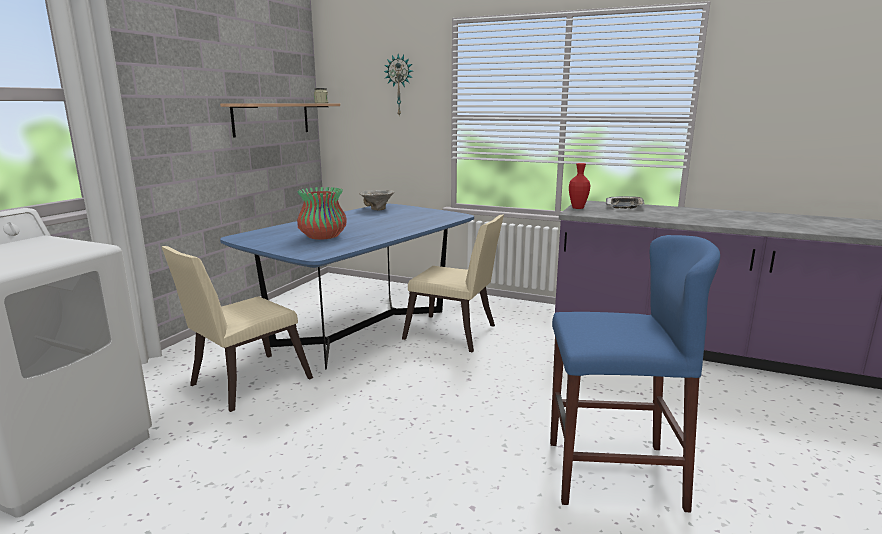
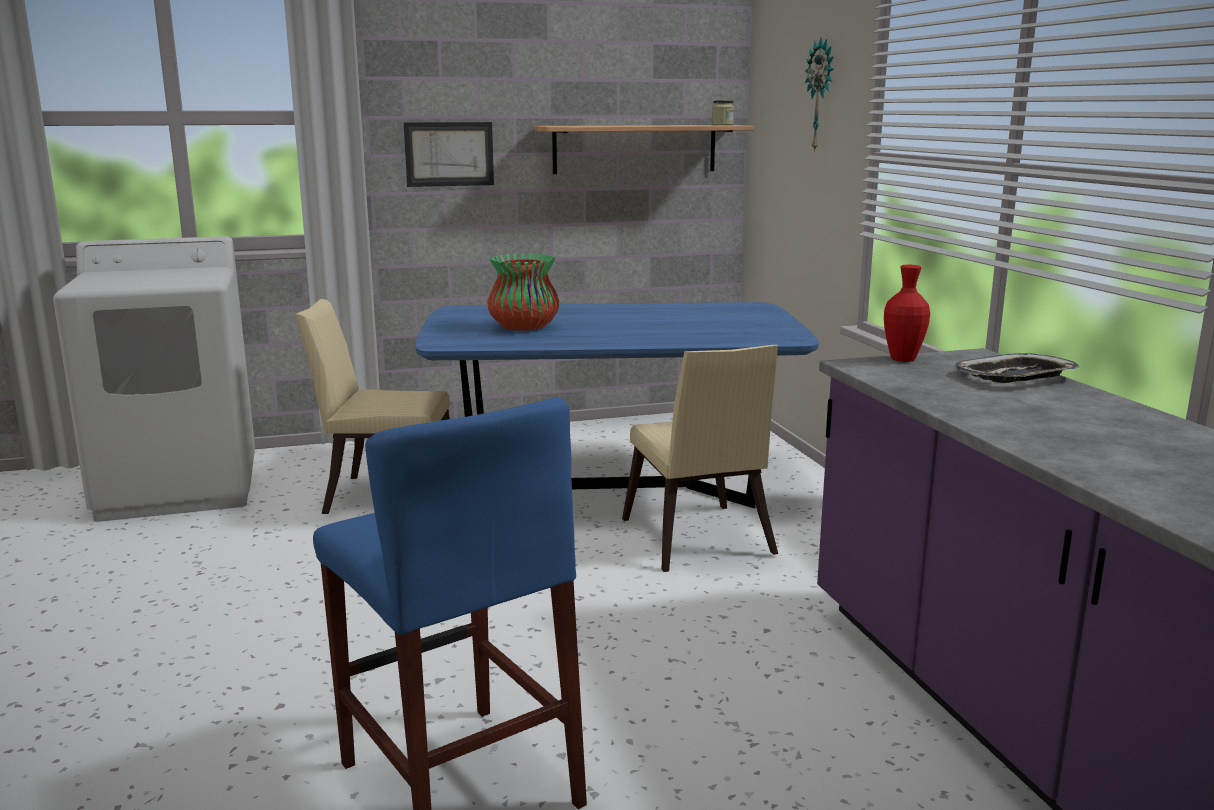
camera: 50 degrees right, 0 degrees up
bowl [359,190,395,210] -> none
none -> picture [404,122,494,187]

